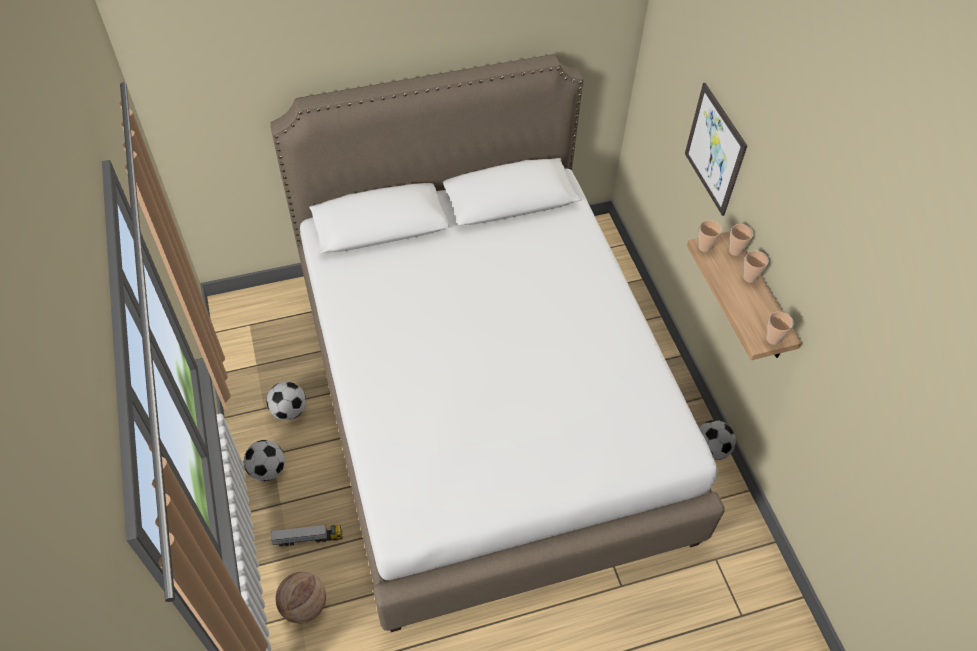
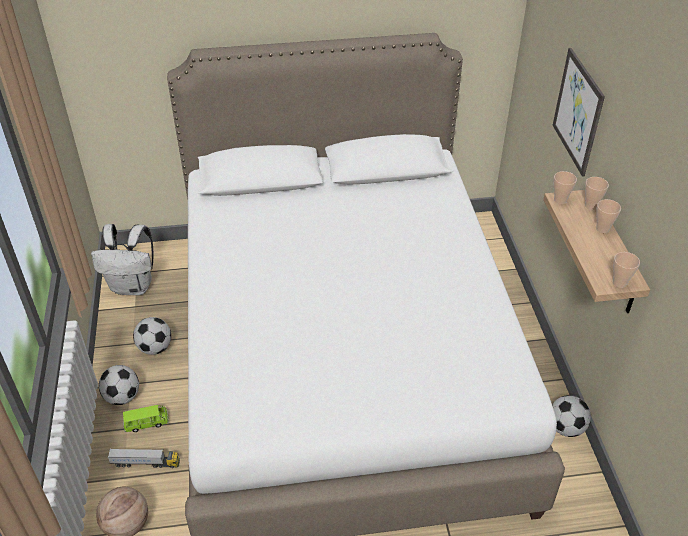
camera: 10 degrees right, 10 degrees down
none -> white backpack [91,224,154,295]
none -> green toy car [123,405,169,432]

